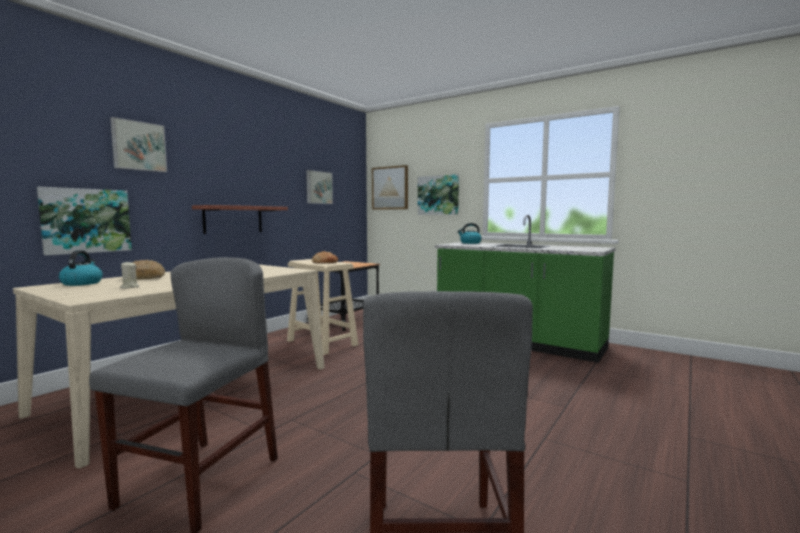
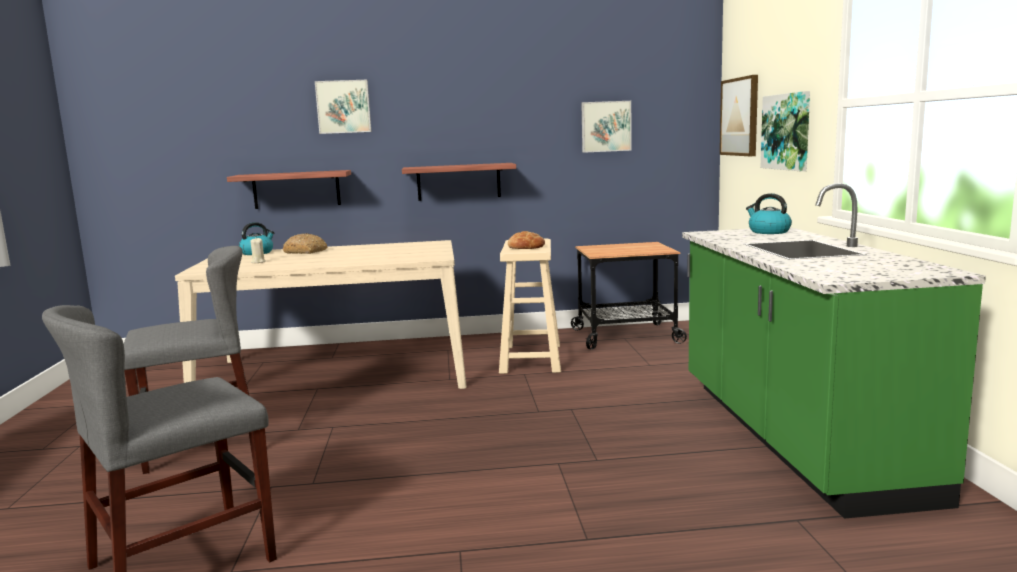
camera: 50 degrees right, 5 degrees up
picture [37,187,132,255] -> shelf [227,170,351,209]

